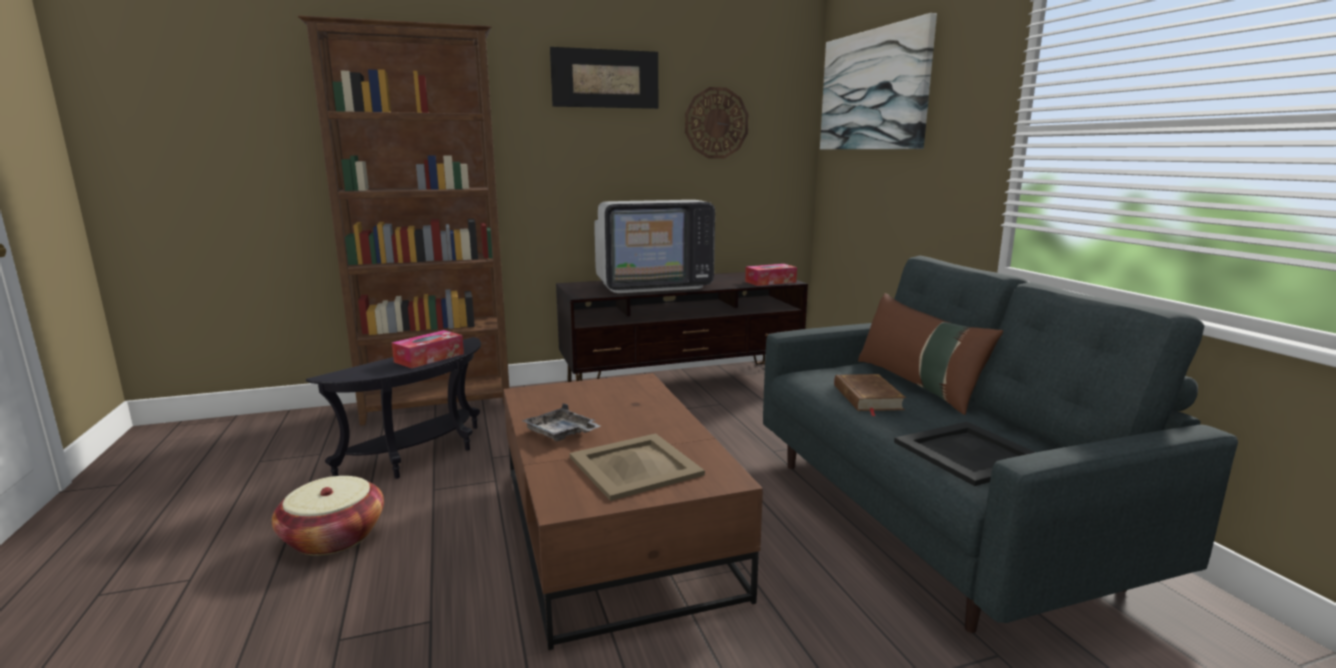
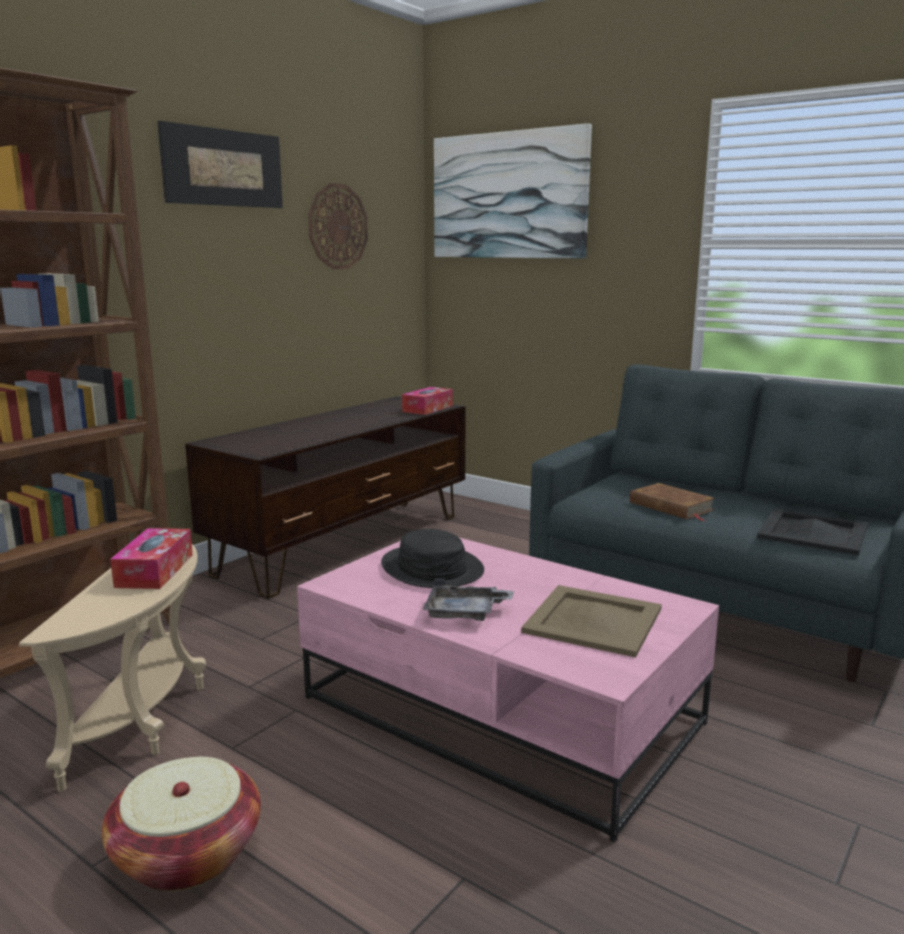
camera: 35 degrees left, 0 degrees up
black side table [306,337,481,479] -> beige side table [19,544,206,792]
brown coffee table [503,373,763,650] -> pink coffee table [297,538,719,842]
television [594,200,715,293] -> none
brown pillow [858,293,1003,415] -> none
none -> black hat [381,529,484,588]

